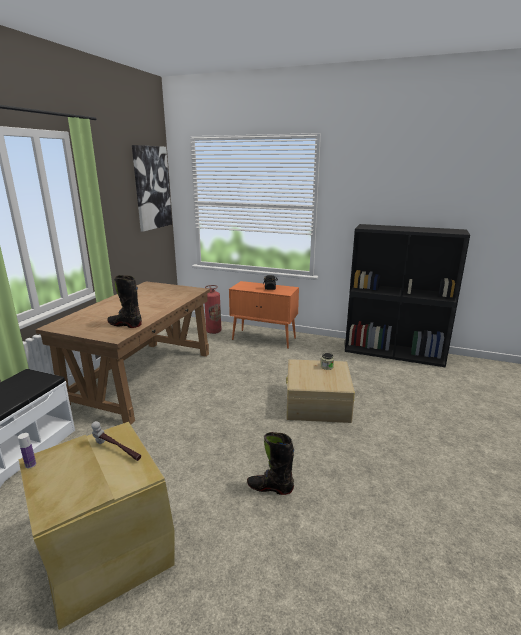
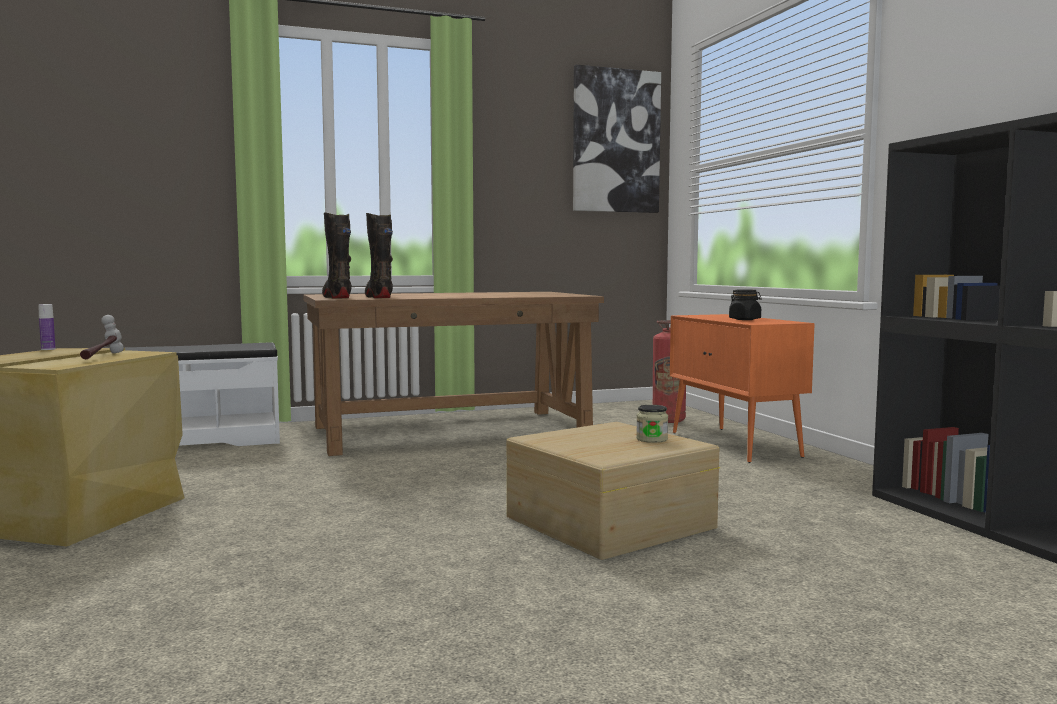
camera: 50 degrees right, 15 degrees down
black boot [247,432,294,495] -> black boot moved to [322,212,352,299]

